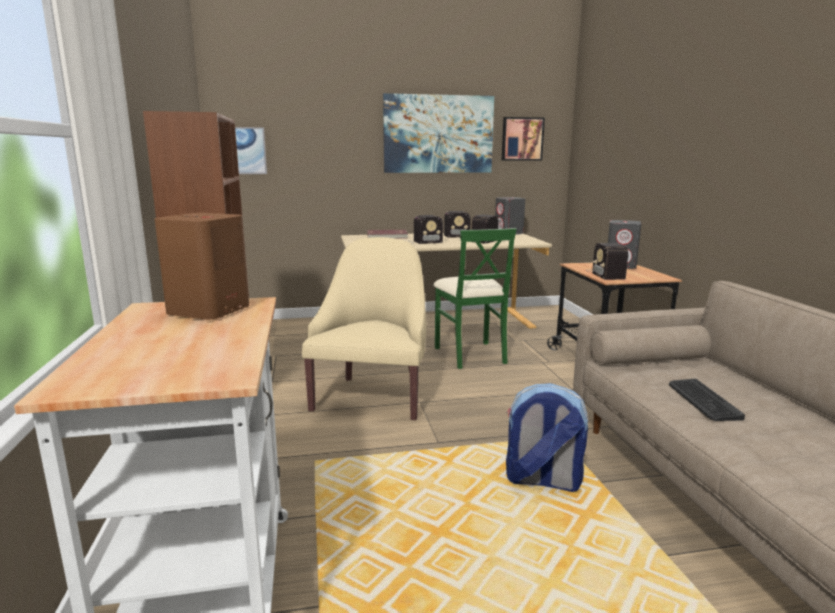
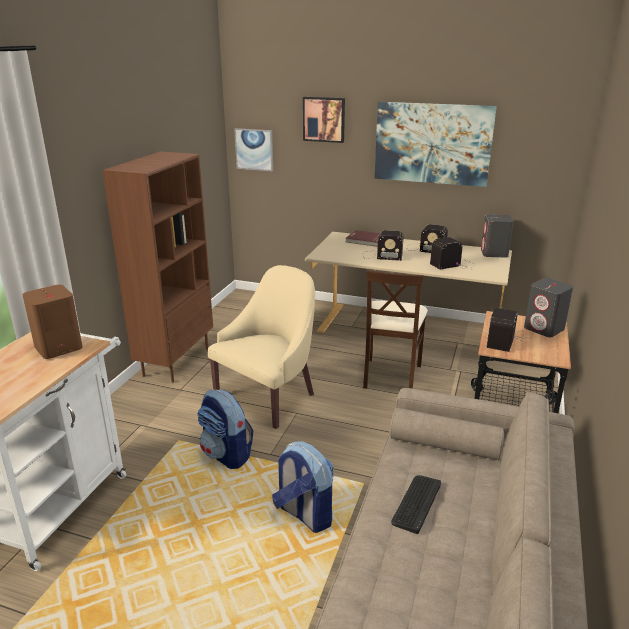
camera: 30 degrees right, 10 degrees up
green chair [433,228,517,369] -> beige chair [363,270,428,389]
picture [502,117,545,161] -> picture moved to [303,97,345,143]
none -> backpack [197,390,253,469]

